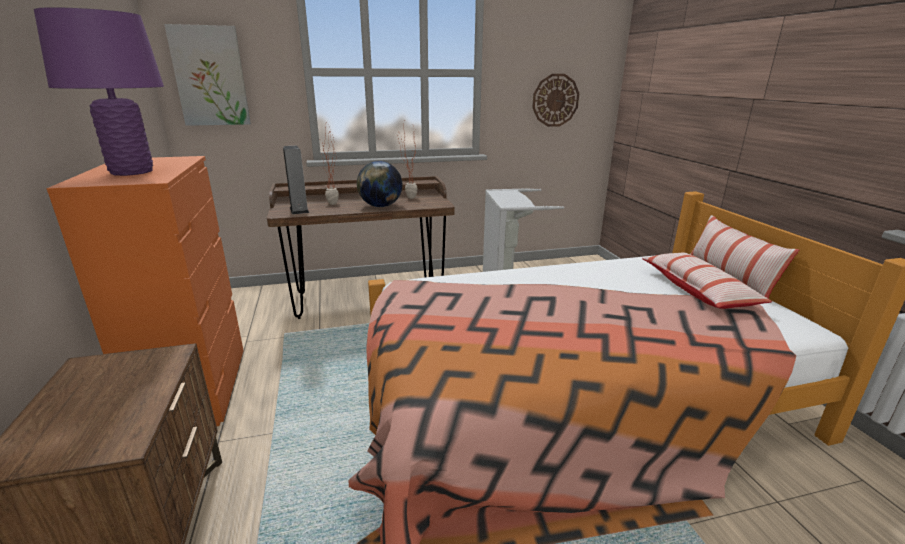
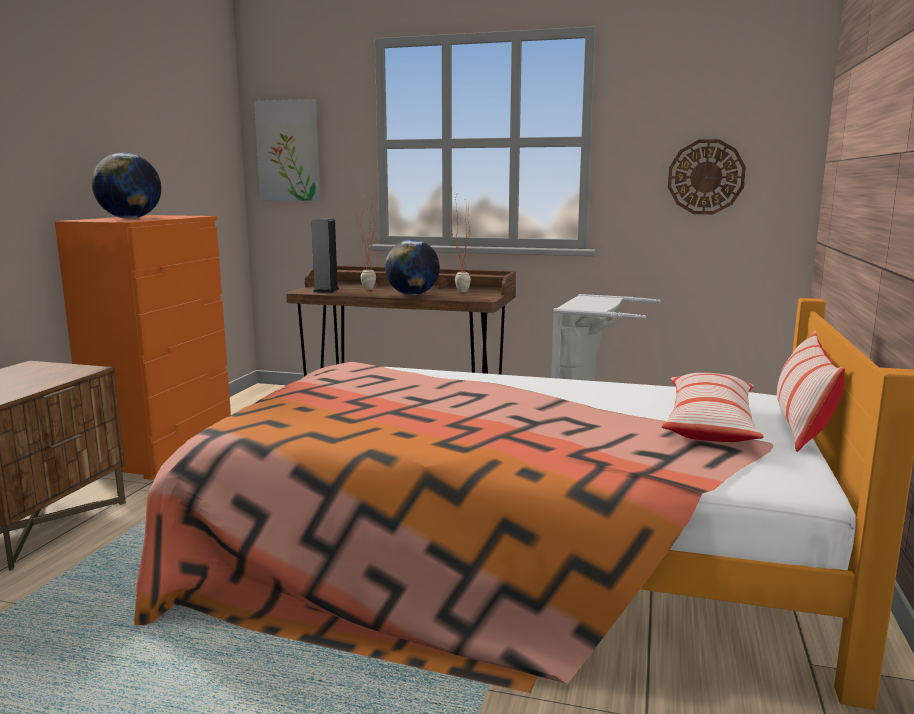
camera: 30 degrees right, 10 degrees down
purple table lamp [34,7,164,176] -> globe [91,152,161,219]

